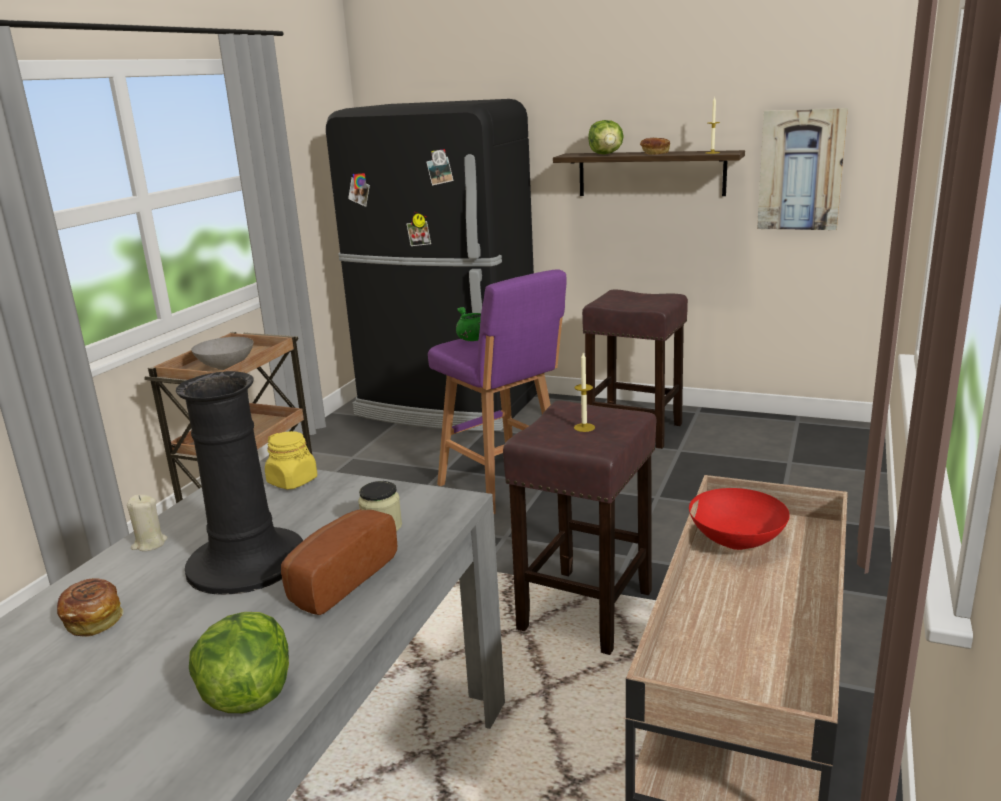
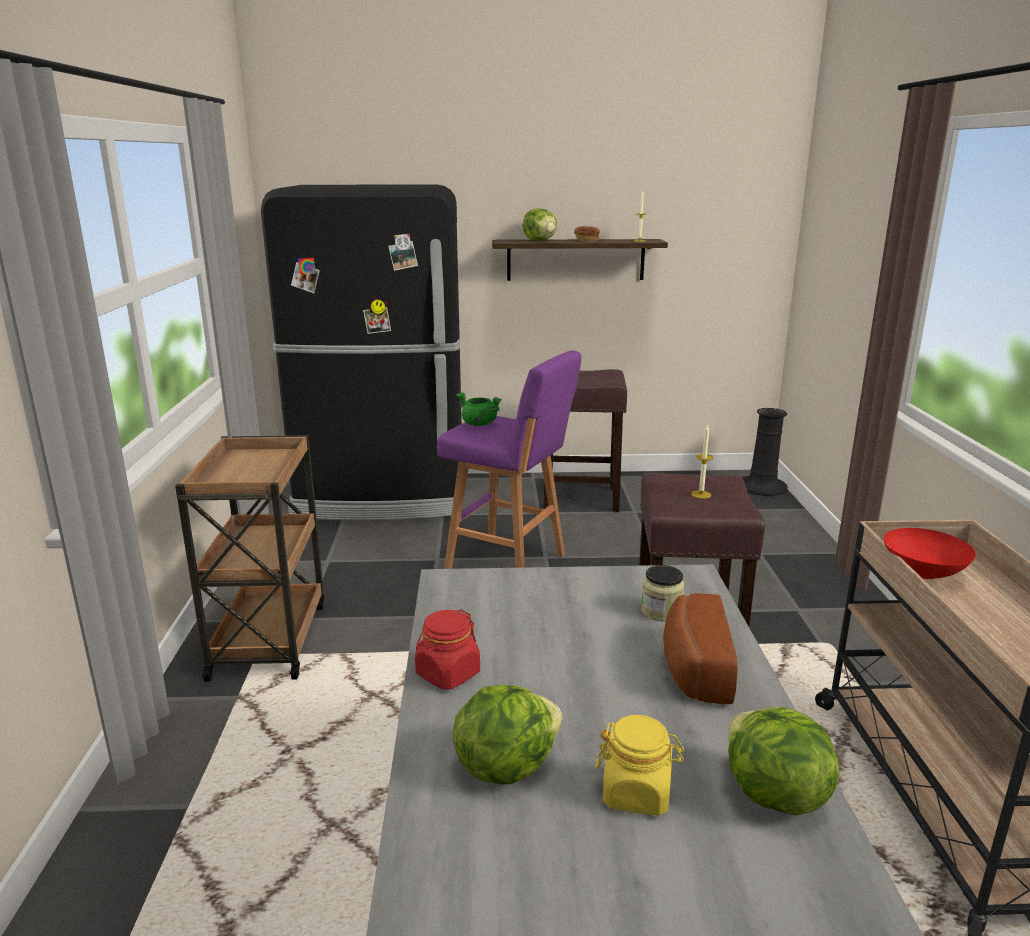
camera: 25 degrees left, 0 degrees up
bread [57,578,124,637] -> lettuce [453,685,562,785]
beige candle [127,494,167,551] -> red jar [415,609,480,690]
black vase [176,371,303,595] -> black vase moved to [743,408,788,497]
grey bowl [191,337,254,370] -> none
yellow jar [265,431,317,490] -> yellow jar moved to [595,715,684,816]
picture [757,108,848,230] -> none

